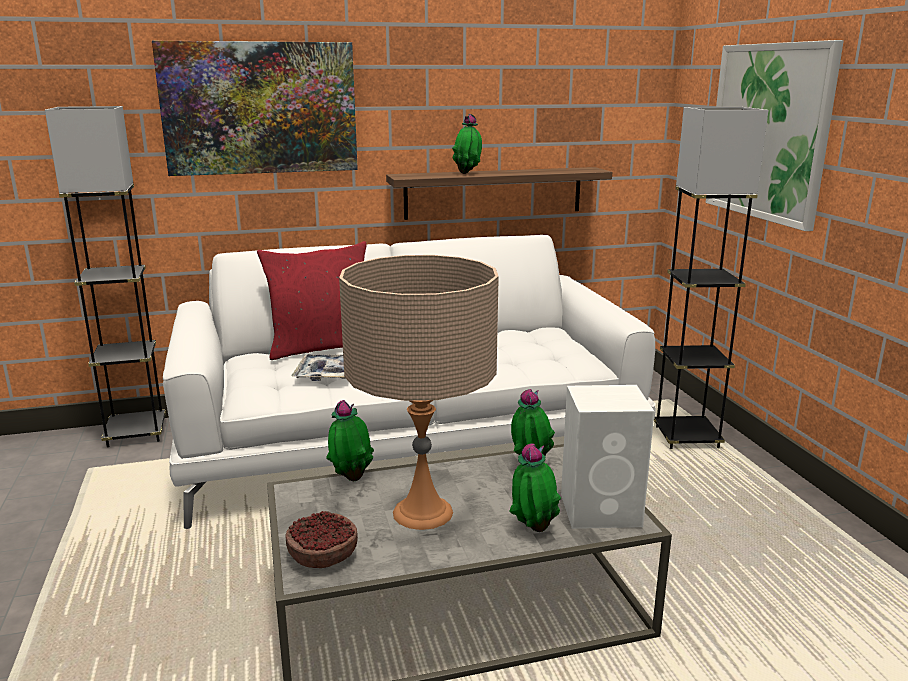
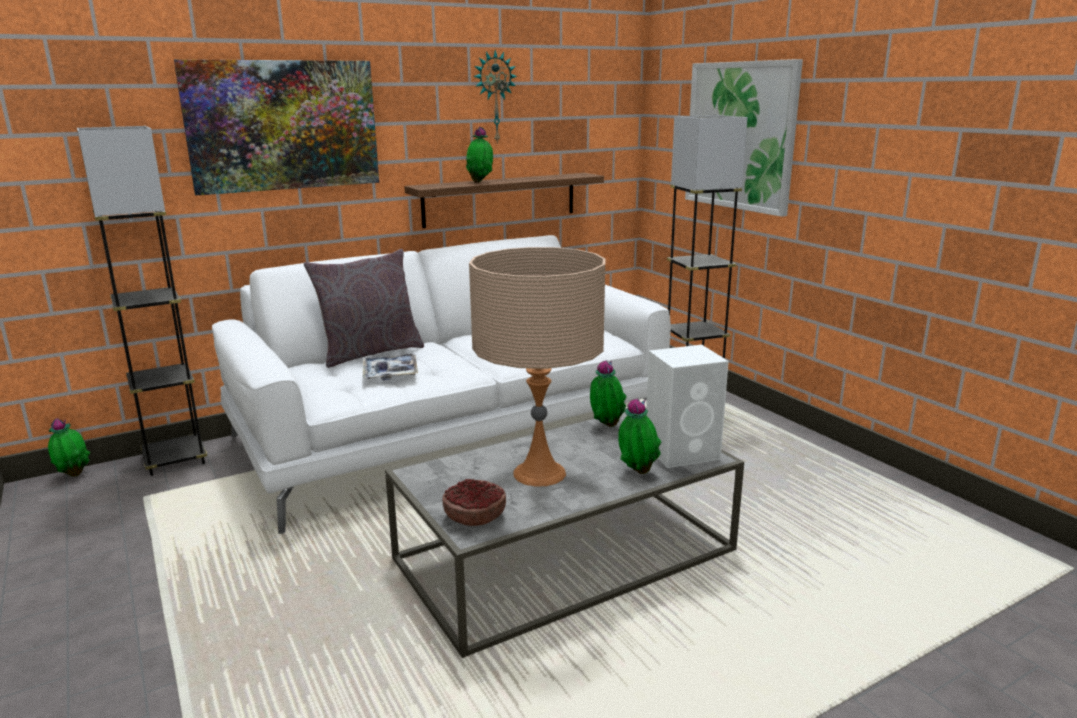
camera: 15 degrees left, 0 degrees up
red pillow [257,241,367,360] -> grey pillow [304,249,424,368]
potted plant [326,400,374,481] -> potted plant moved to [48,418,91,476]
none -> wall clock [473,49,518,144]

